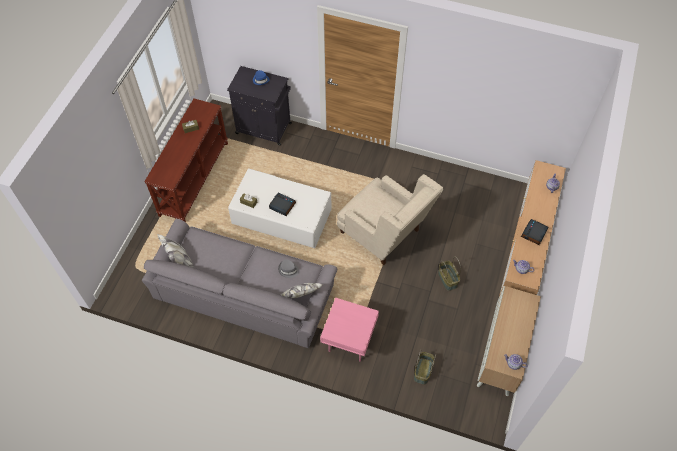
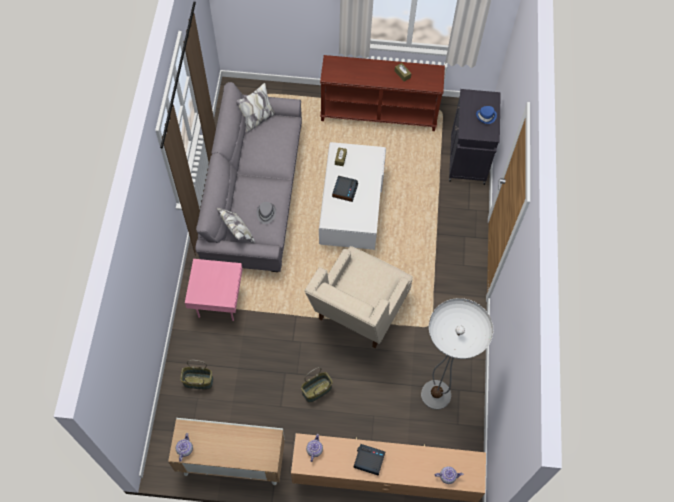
camera: 75 degrees right, 5 degrees up
none -> floor lamp [421,298,493,410]

